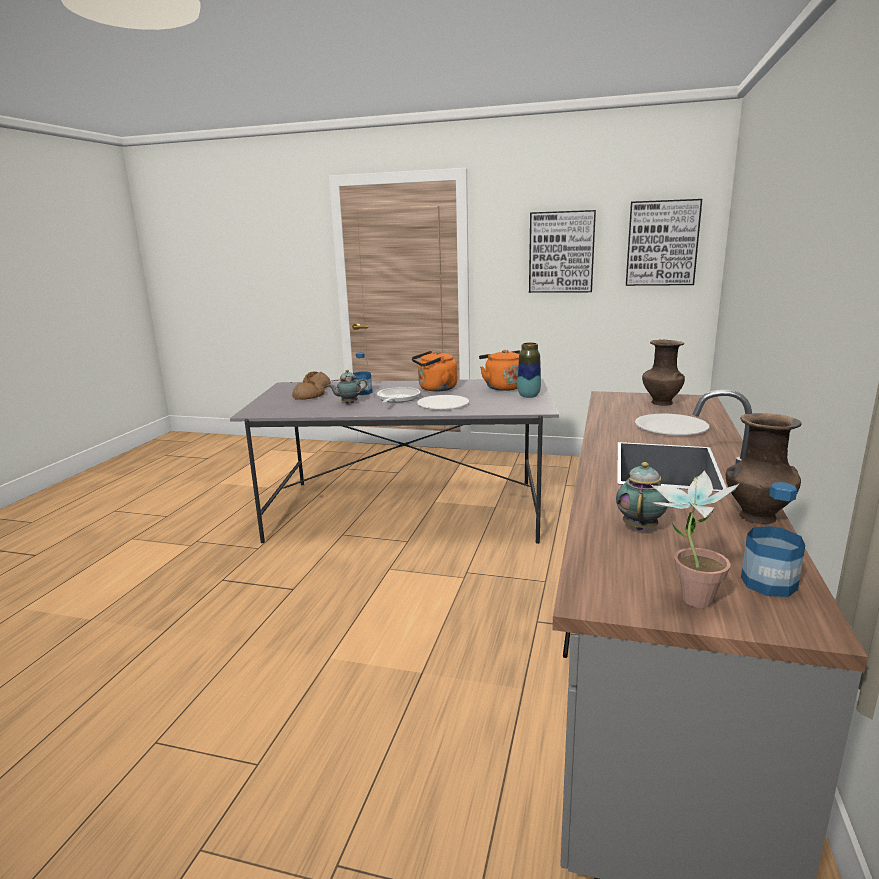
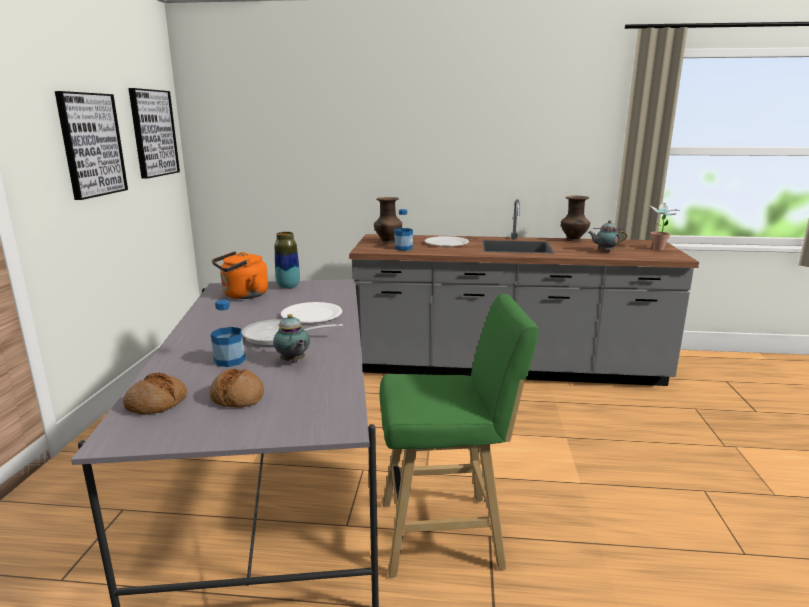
camera: 100 degrees left, 0 degrees up
orange kettle [412,351,457,391] -> none
bottle [741,482,805,597] -> bottle moved to [394,209,413,251]
none -> green stool [380,294,539,577]

